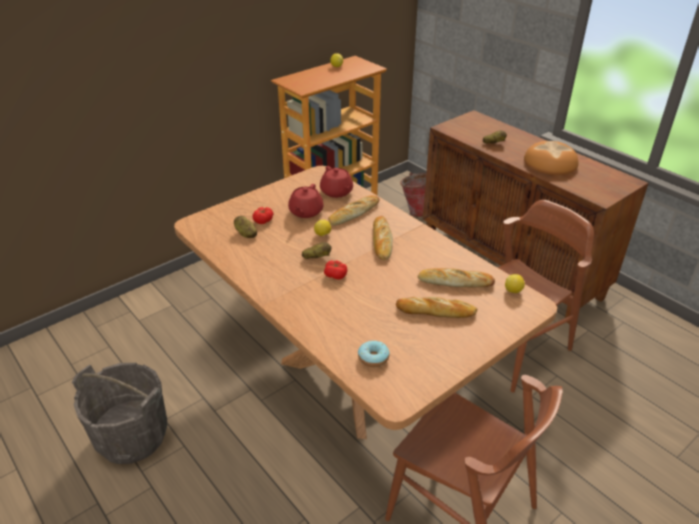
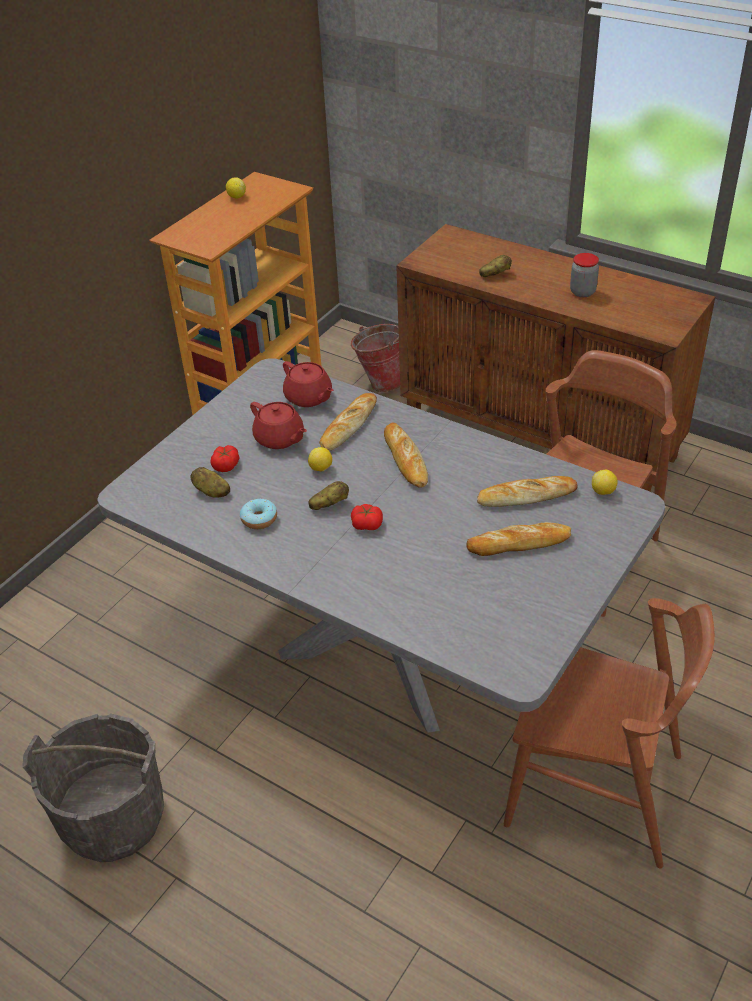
camera: 15 degrees left, 5 degrees up
brown dining table [174,166,557,439] -> grey dining table [97,358,665,733]
red teapot [288,184,324,218] -> red teapot turned 45 degrees counterclockwise [250,402,307,449]
donut [358,341,390,367] -> donut moved to [240,499,277,529]
bread [524,141,578,175] -> jar [570,253,599,297]

